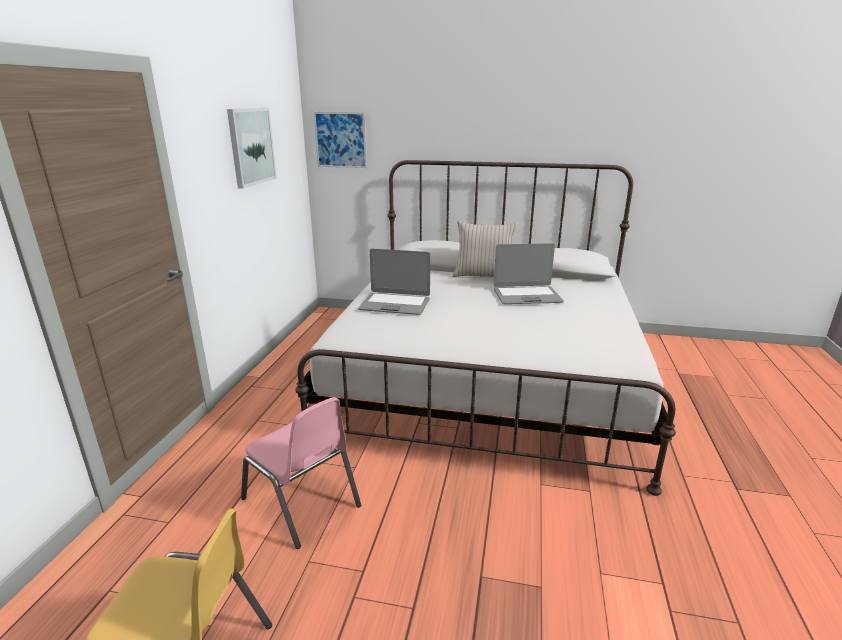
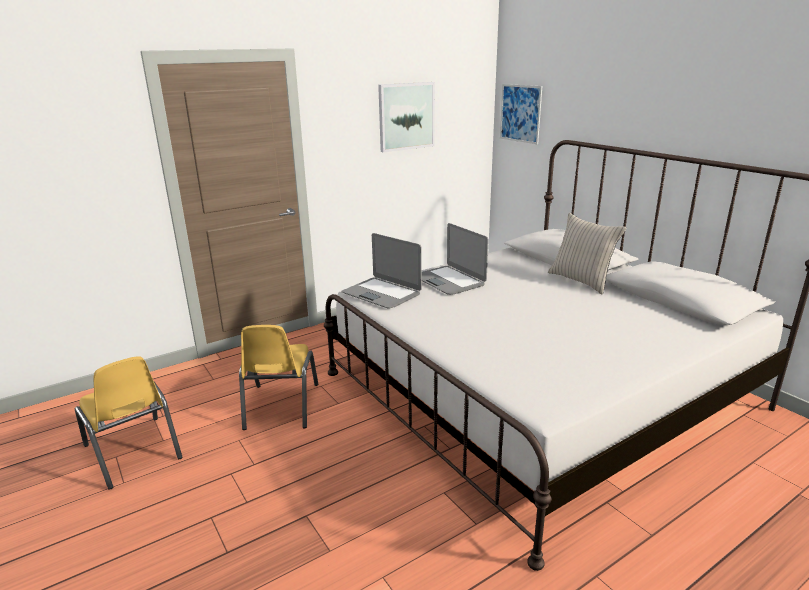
camera: 45 degrees right, 0 degrees up
pink chair [241,397,361,549] -> yellow chair [239,325,318,430]
laptop [494,243,564,304] -> laptop moved to [341,233,422,309]

